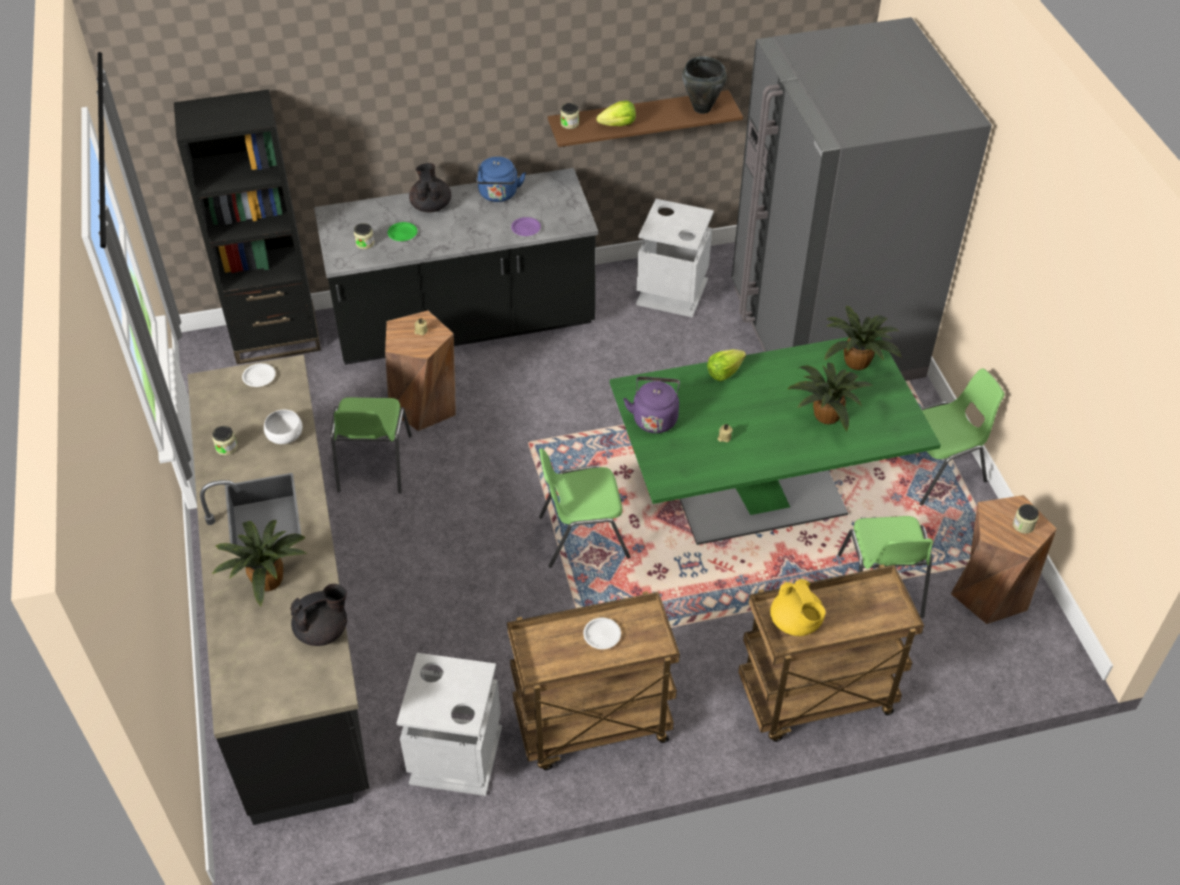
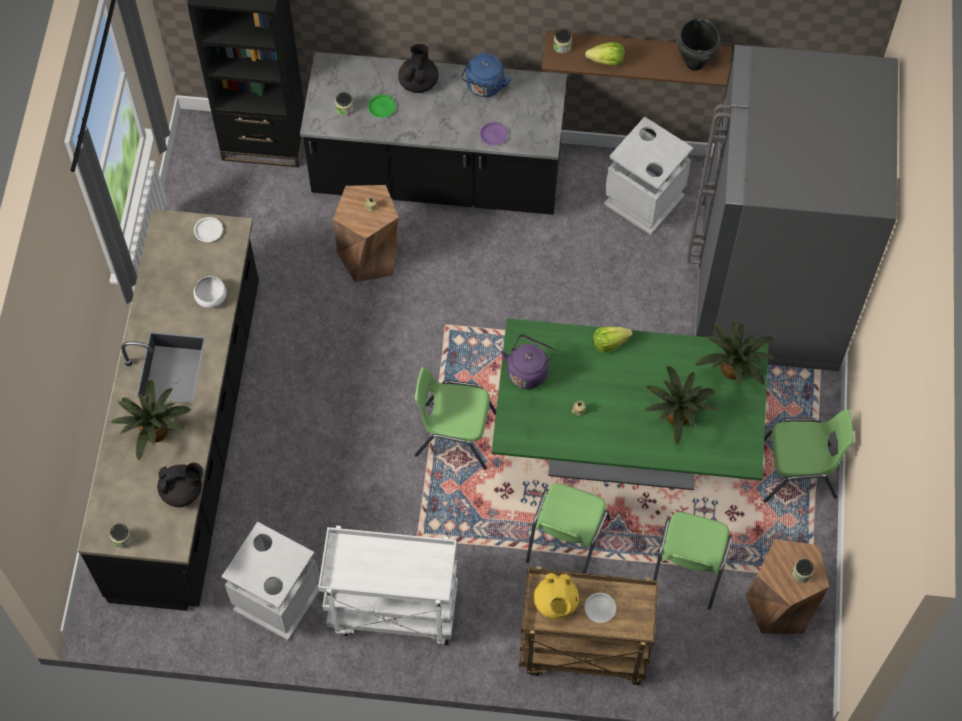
camera: 20 degrees right, 15 degrees up
jar [212,426,238,456] -> jar moved to [110,524,132,548]
green chair [331,397,412,493] -> green chair moved to [526,483,610,574]
brown cart [507,591,680,770] -> white cart [318,526,458,645]
white plate [583,618,621,649] -> white plate moved to [585,593,616,623]

